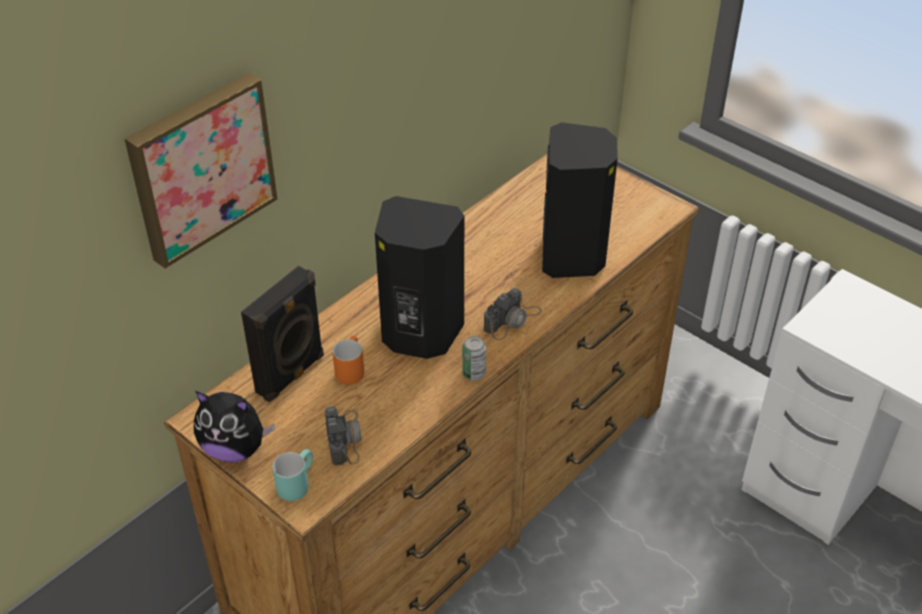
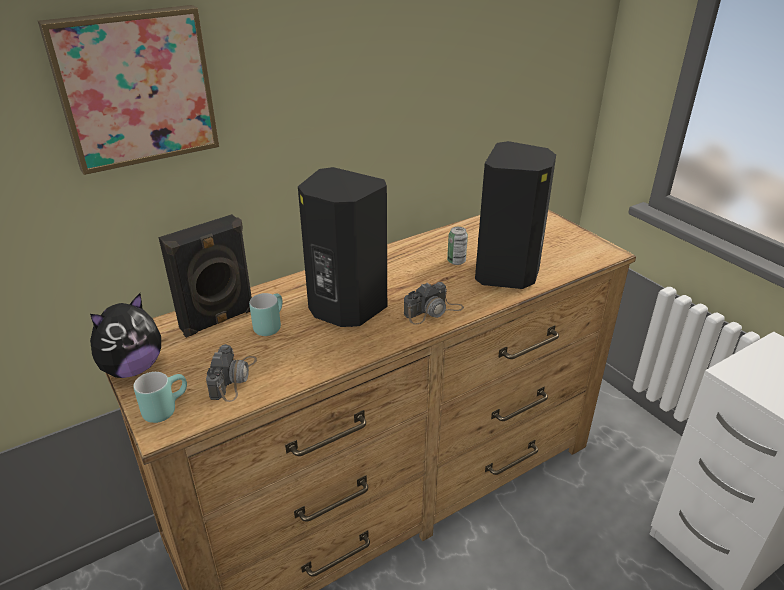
camera: 15 degrees right, 10 degrees down
plush toy [194,391,275,462] -> plush toy turned 75 degrees counterclockwise [90,293,161,378]
orange mug [333,336,364,385] -> turquoise mug [249,293,283,336]
can [462,336,486,381] -> can moved to [447,227,468,265]

